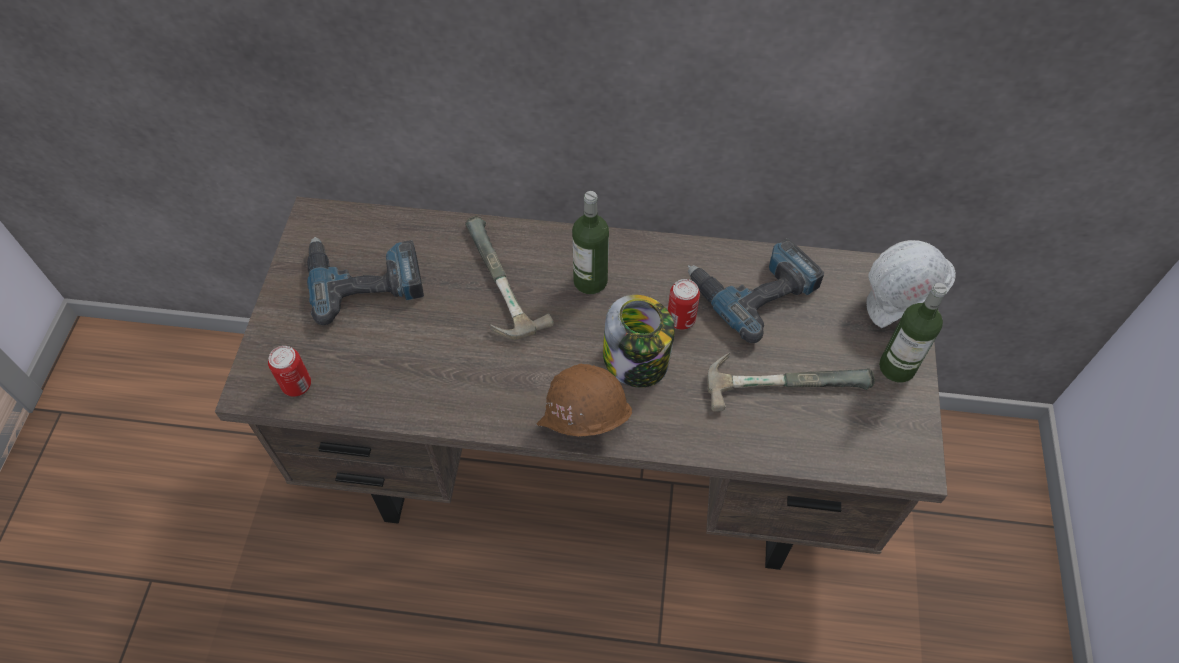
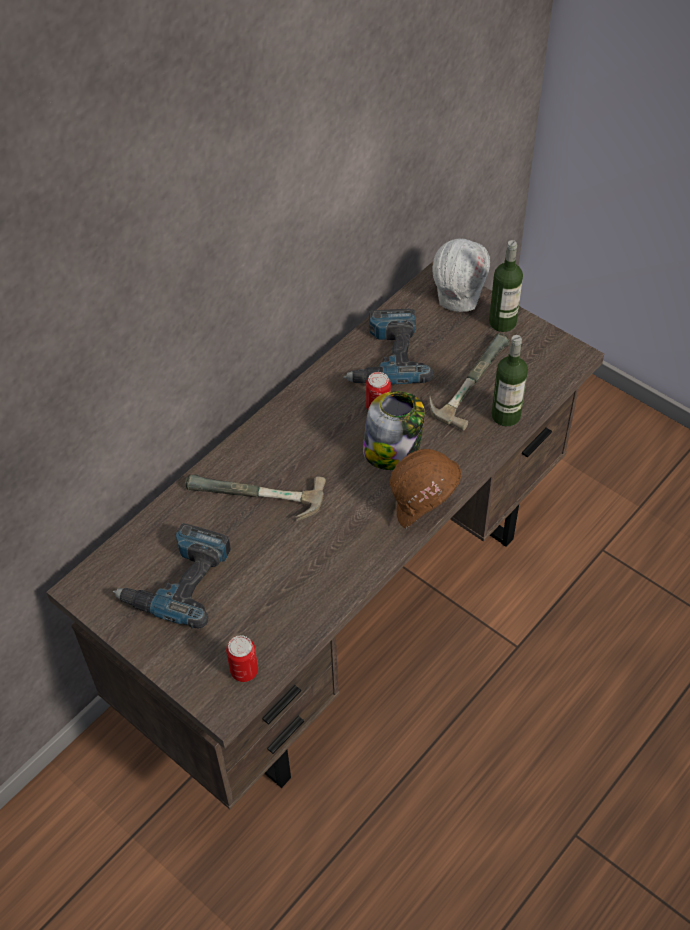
camera: 55 degrees left, 5 degrees down
bottle [572,191,609,294] -> bottle moved to [492,335,528,427]

